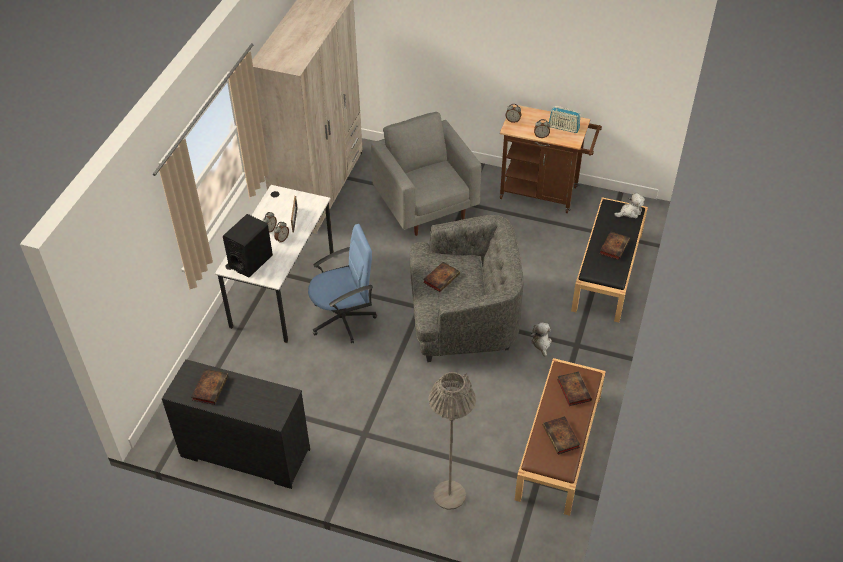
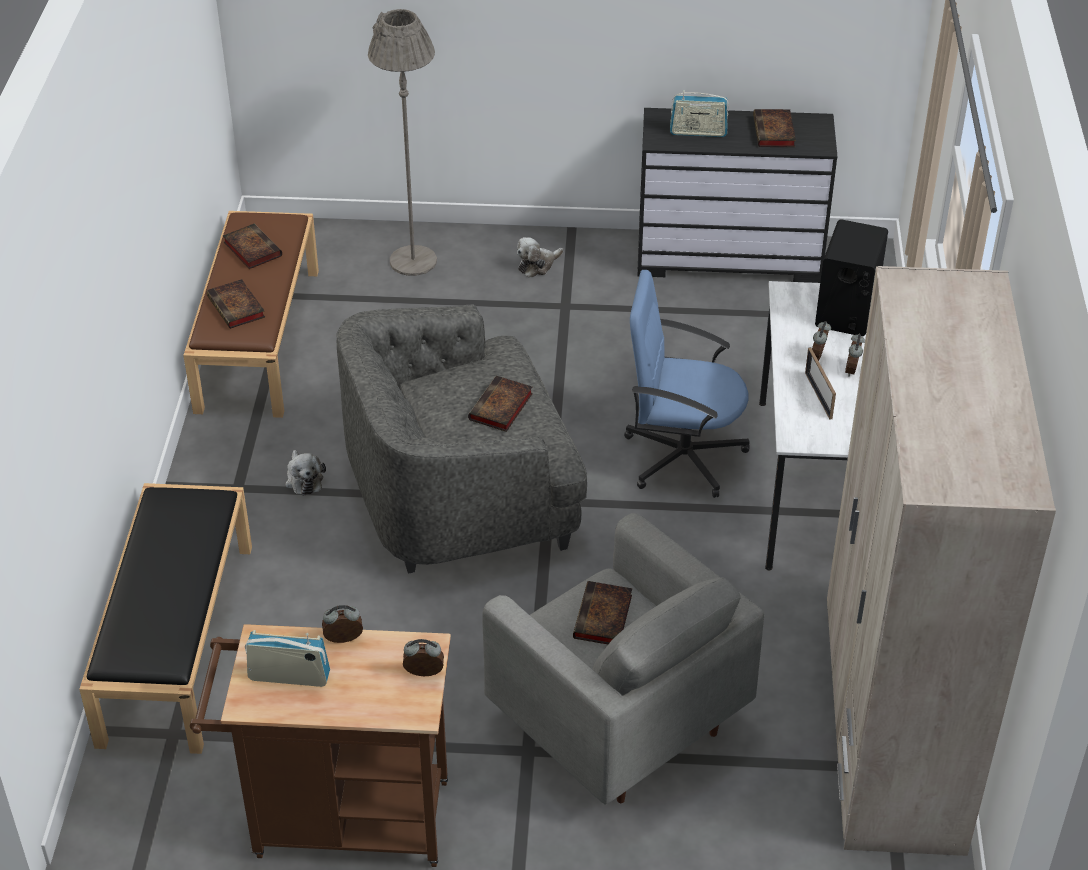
camera: 165 degrees right, 5 degrees down
blue office chair [308,224,377,343] -> blue office chair turned 45 degrees clockwise [624,270,750,498]
book [599,231,630,260] -> book moved to [573,581,632,644]
plush toy [614,193,645,218] -> plush toy moved to [517,237,564,278]
none -> radio [670,90,729,137]

